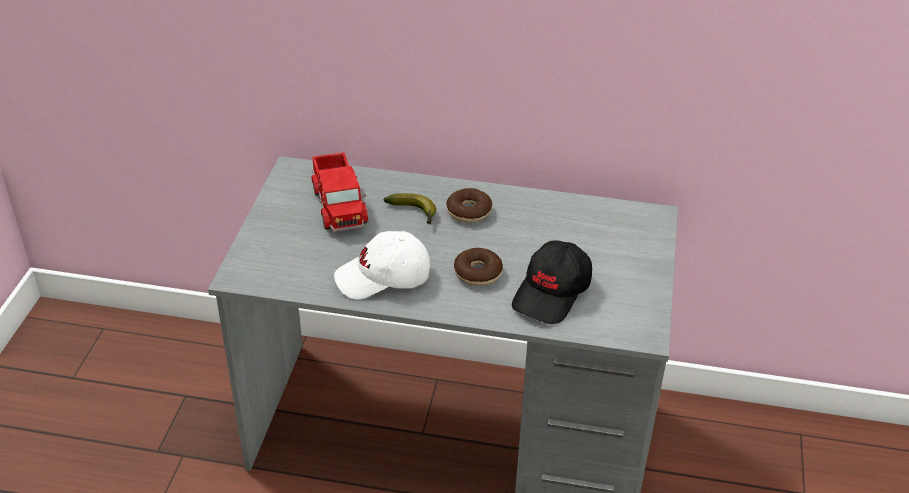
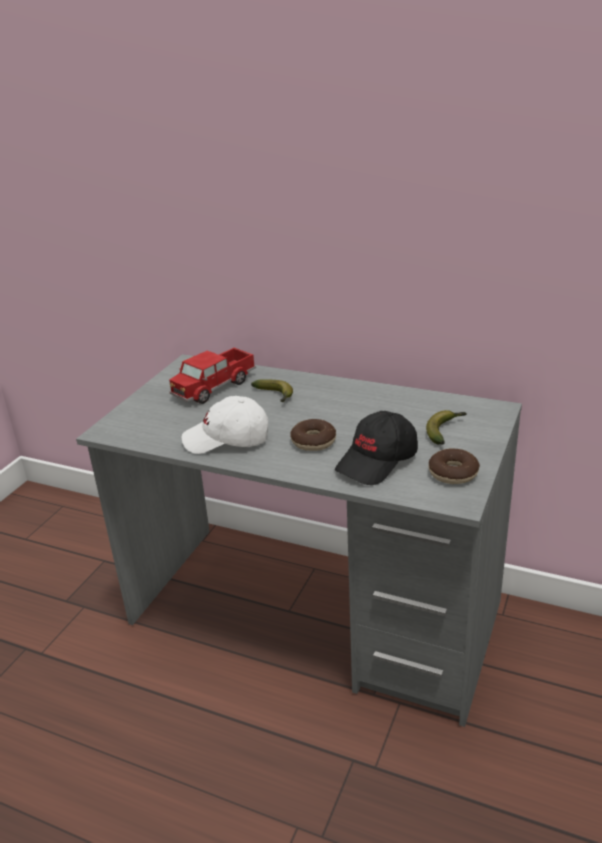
camera: 15 degrees right, 10 degrees down
toy truck [311,152,368,232] -> toy truck turned 45 degrees clockwise [169,348,256,404]
donut [446,188,492,223] -> donut moved to [429,449,480,484]
none -> banana [426,410,467,444]

